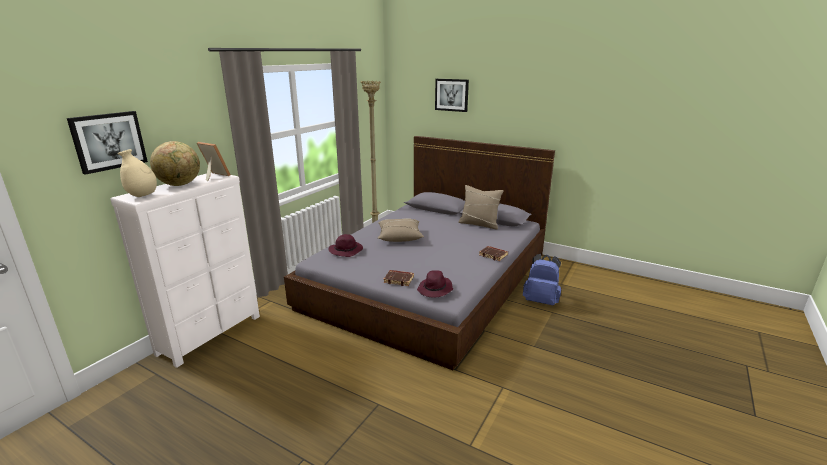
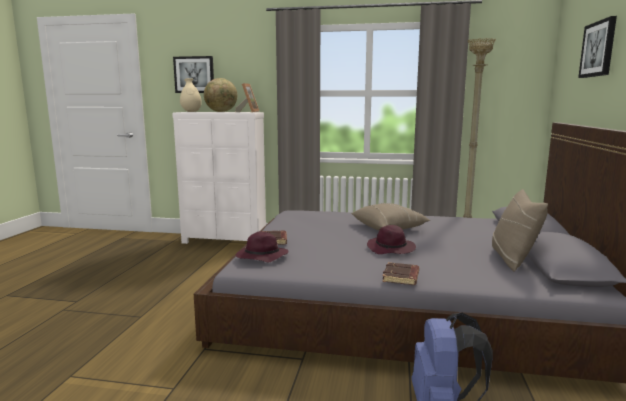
camera: 70 degrees right, 10 degrees down
purple hat [328,234,363,257] -> purple hat moved to [367,225,416,254]

